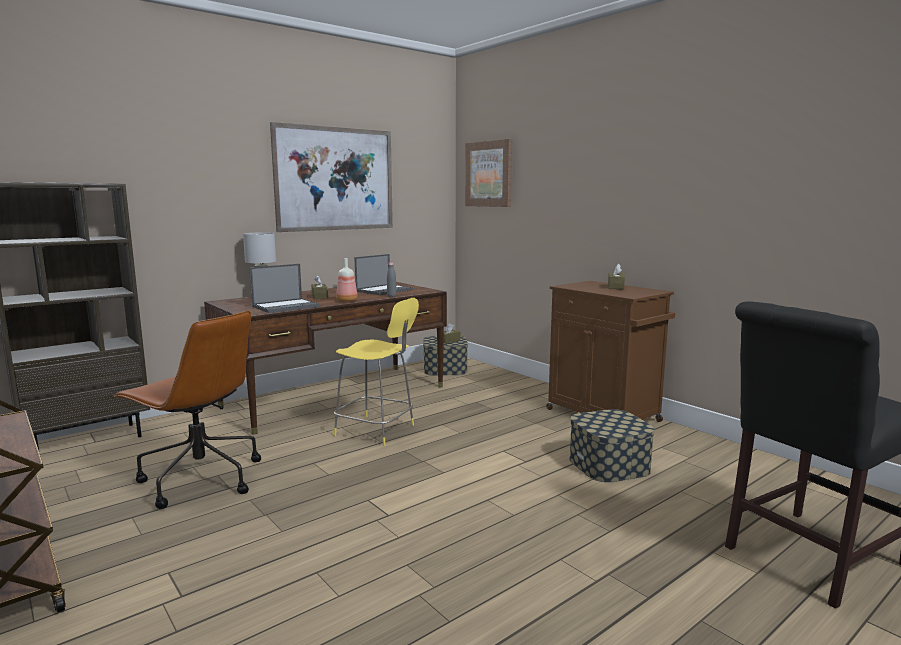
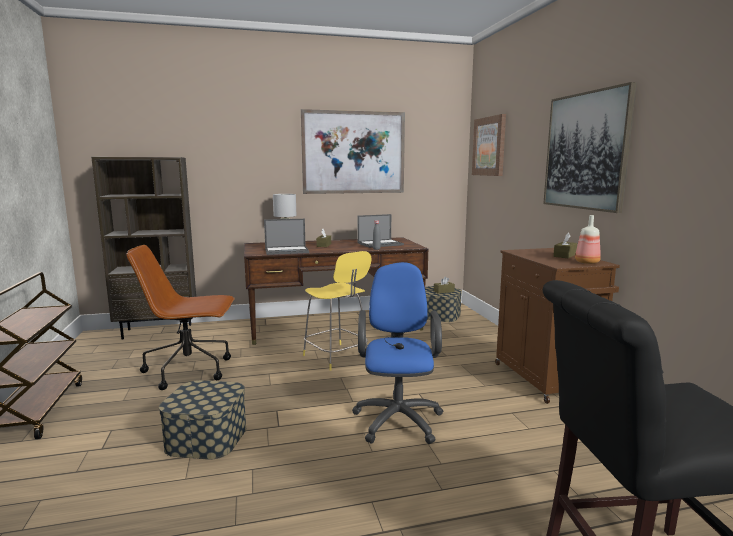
camera: 25 degrees right, 0 degrees up
brown office chair [114,311,261,509] -> brown office chair turned 120 degrees clockwise [126,245,235,390]
bottle [336,258,358,302] -> bottle moved to [575,215,601,264]
storage box [569,409,655,482] -> storage box moved to [159,380,246,460]
none -> blue office chair [352,262,443,444]
none -> picture [543,82,637,213]

